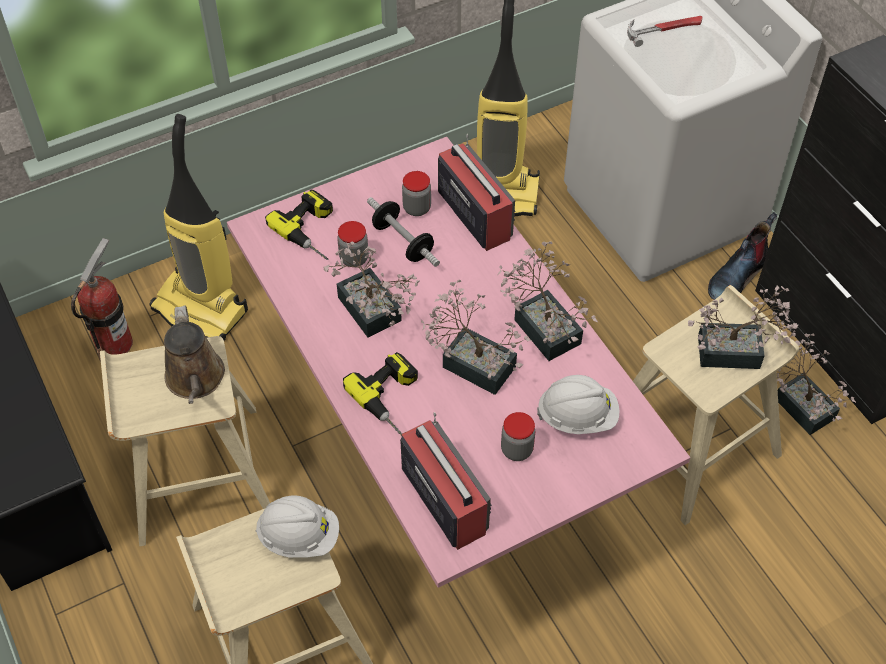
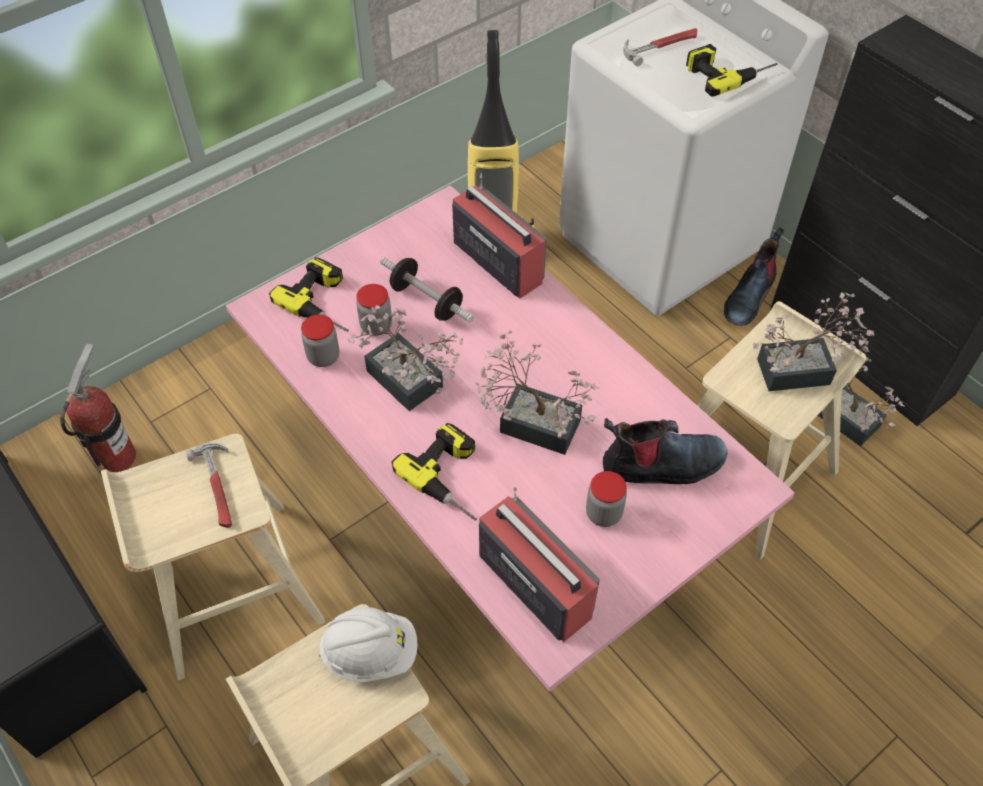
camera: 10 degrees left, 0 degrees up
vacuum cleaner [150,114,248,341] -> none
brown watering can [164,305,225,404] -> hammer [185,442,232,528]
jar [402,171,431,216] -> jar moved to [301,314,339,367]
potted plant [498,241,598,361] -> none
white hard hat [537,375,619,434] -> boot [603,418,727,484]
none -> power drill [686,44,777,97]

